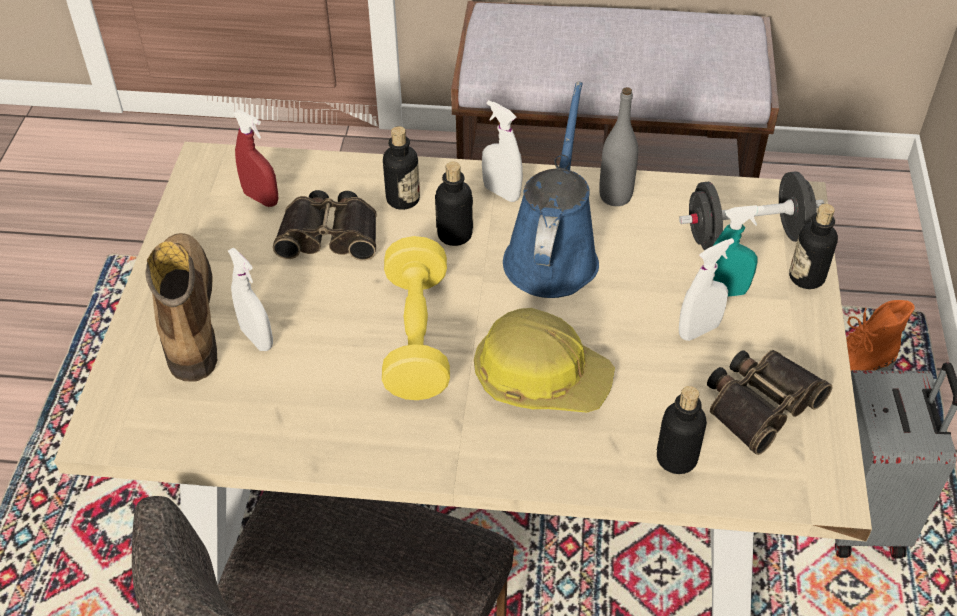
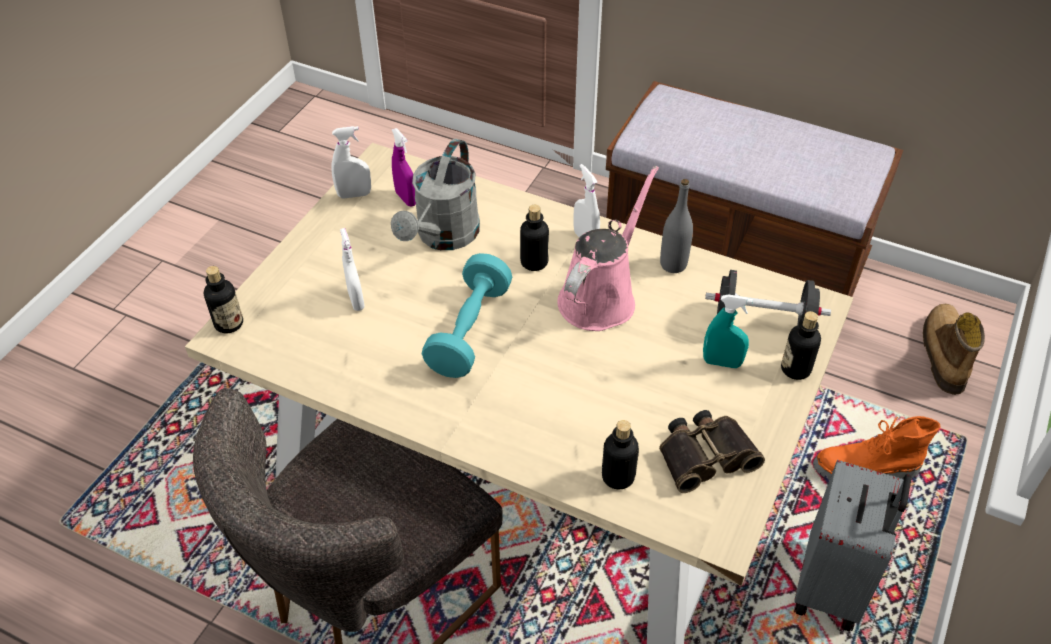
camera: 20 degrees right, 0 degrees up
boot [145,233,217,382] -> boot moved to [923,304,985,395]
red spray bottle [233,110,278,207] -> purple spray bottle [392,128,416,206]
binoculars [273,190,377,261] -> grey watering can [391,139,480,250]
yellow dumbbell [382,236,450,400] -> turquoise dumbbell [422,253,512,378]
bottle [383,126,420,210] -> bottle moved to [204,266,243,334]
hard hat [474,308,615,412] -> none
blue watering can [503,82,599,298] -> pink watering can [557,166,659,331]
white spray bottle [679,238,734,341] -> white spray bottle moved to [331,126,371,199]

